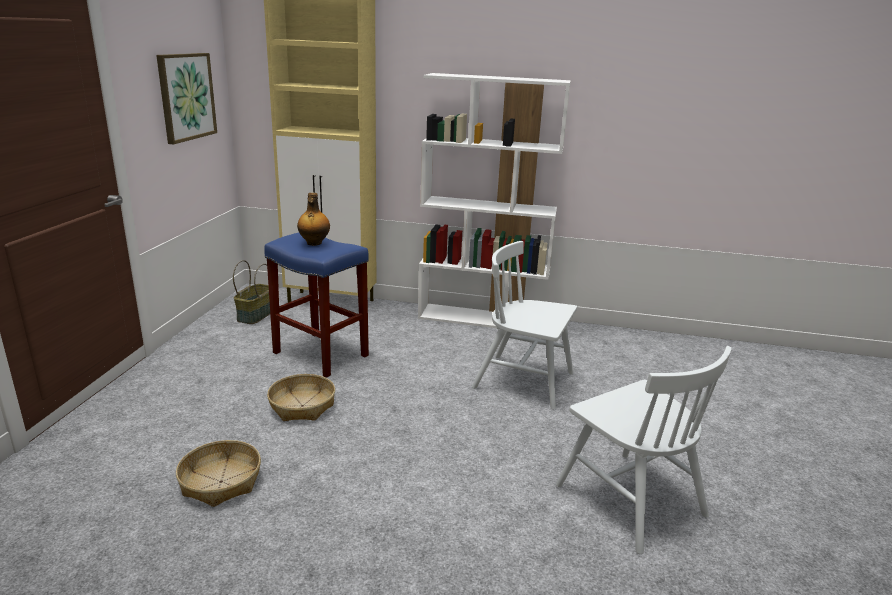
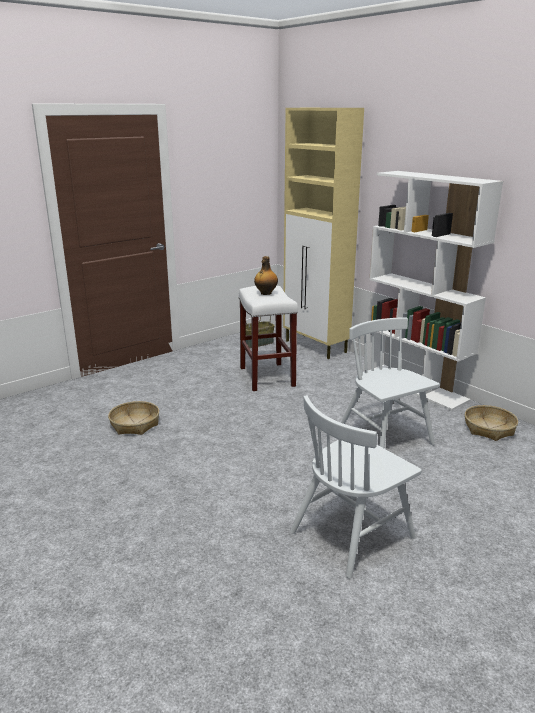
camera: 40 degrees right, 0 degrees up
picture [156,53,217,144] -> none
blue stool [264,233,369,378] -> white stool [239,286,298,391]
basket [267,374,335,421] -> basket moved to [465,405,518,441]
white chair [556,346,732,554] -> white chair turned 45 degrees clockwise [290,395,422,579]

